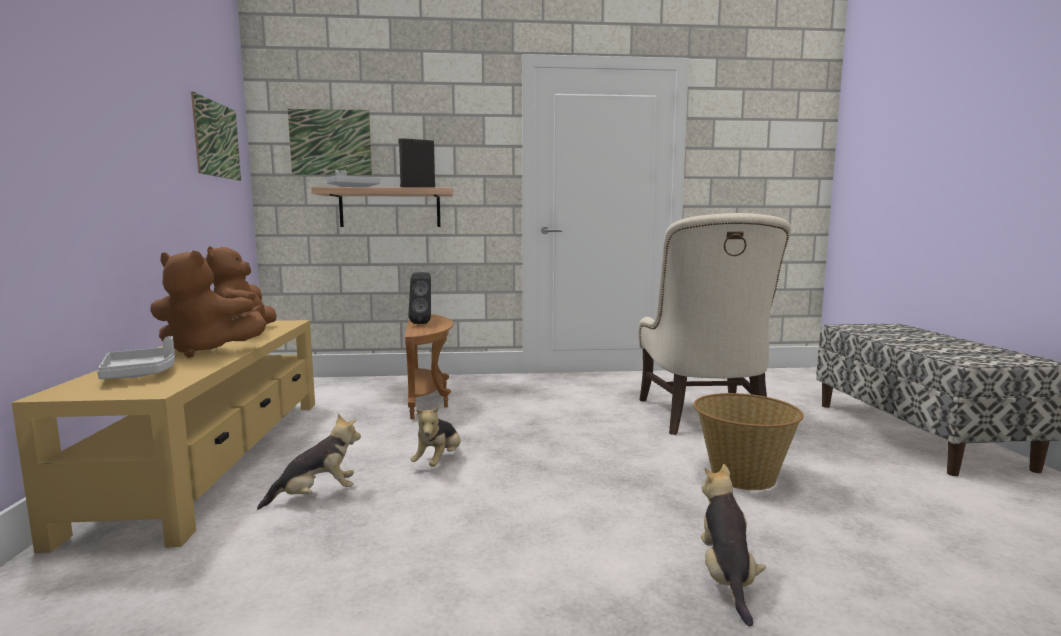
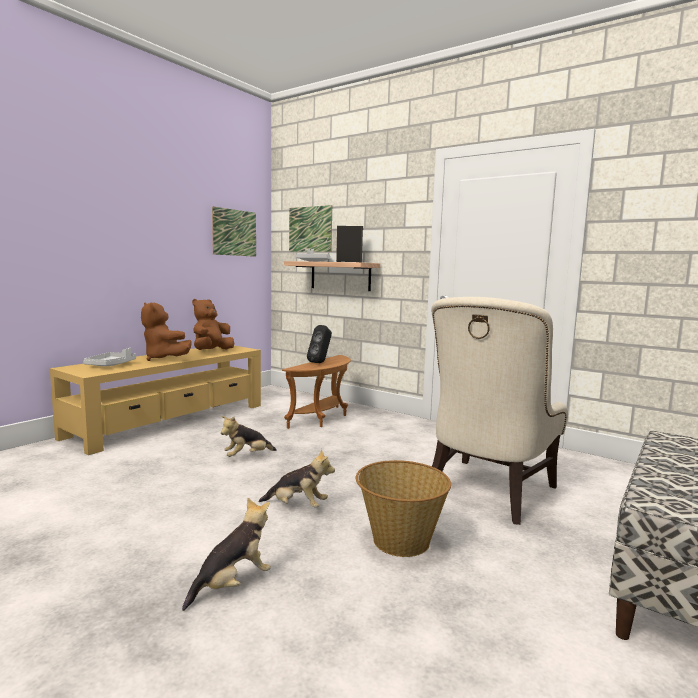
camera: 40 degrees right, 0 degrees up
plush toy [257,414,361,510] -> plush toy moved to [258,449,335,508]

